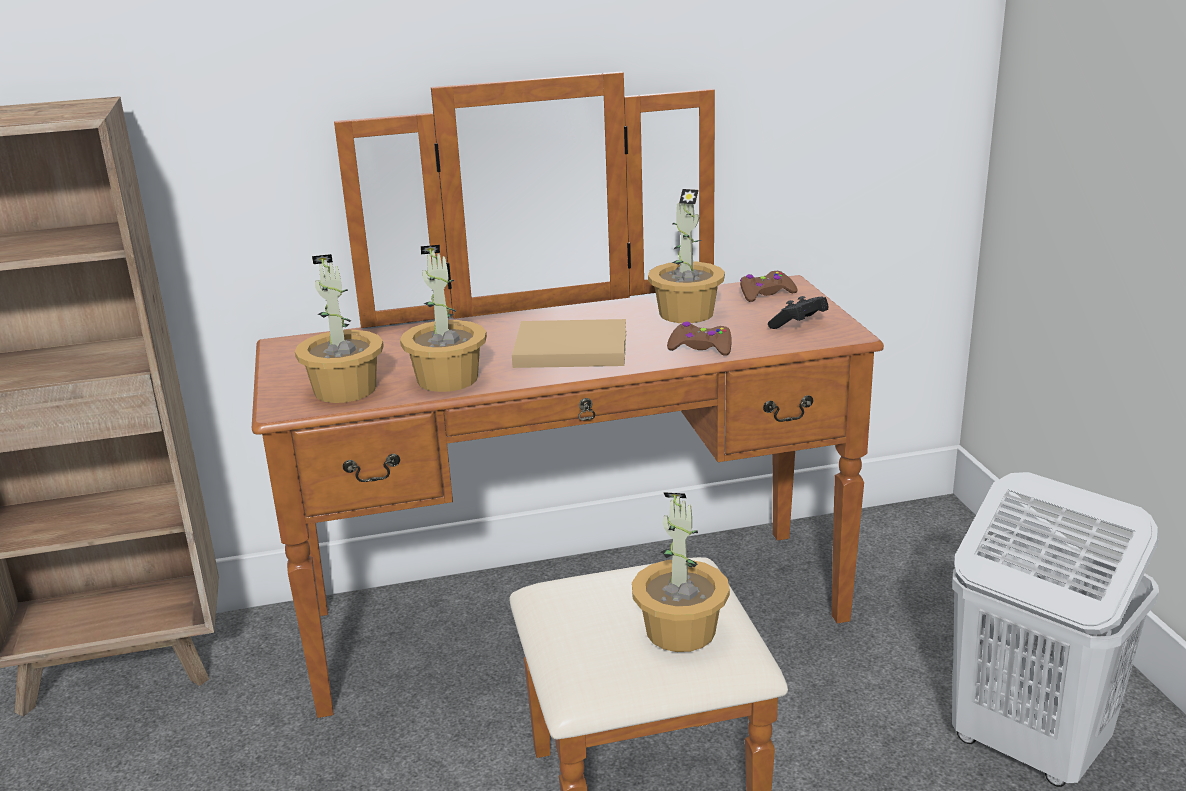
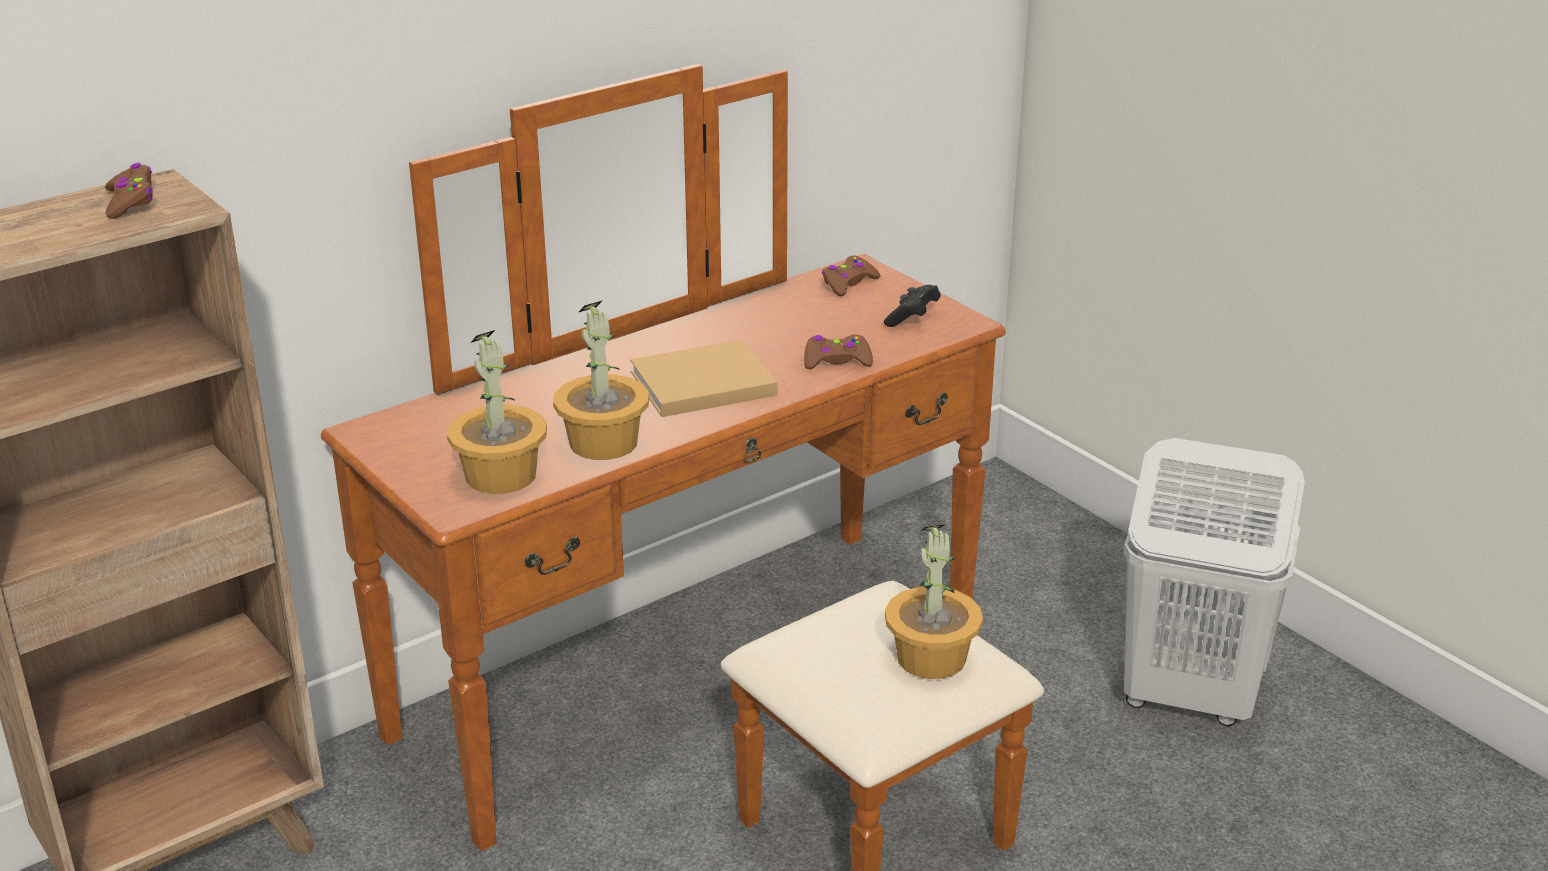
camera: 25 degrees left, 5 degrees up
potted plant [648,189,725,323] -> none
none -> brown game controller [105,163,153,219]

